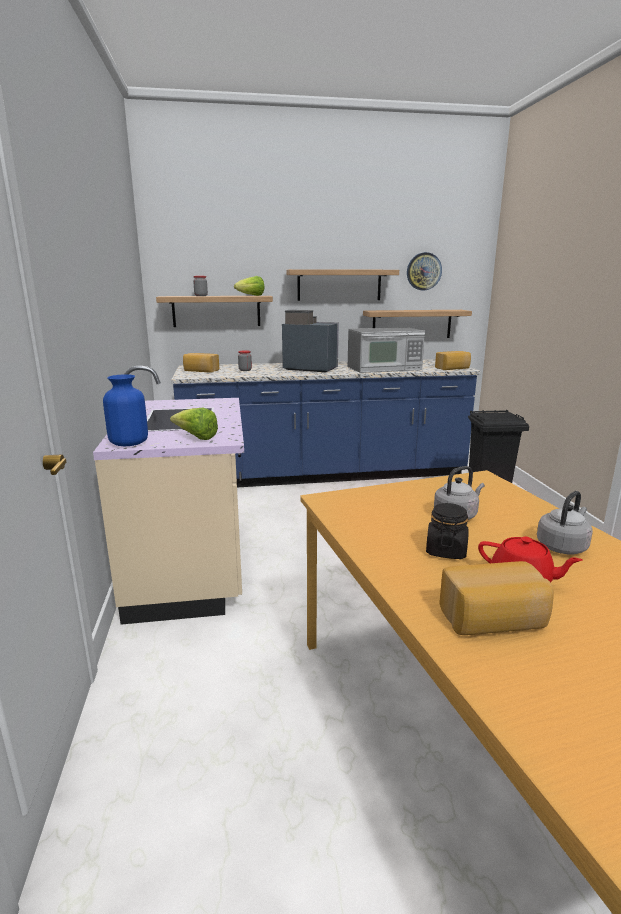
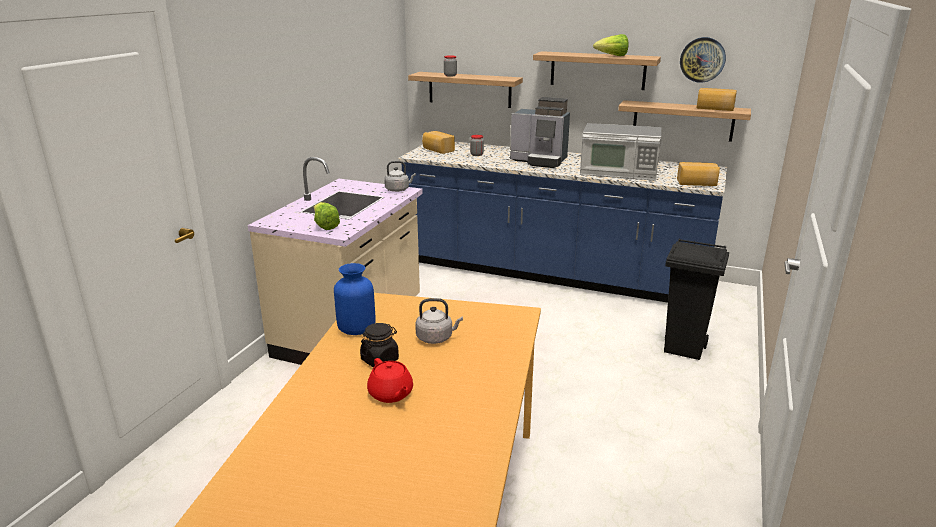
camera: 30 degrees right, 5 degrees up
blue vase [103,374,148,446] -> blue vase moved to [334,263,376,335]
lettuce [234,276,264,296] -> lettuce moved to [593,34,629,56]
coffee machine [282,310,339,372] -> coffee machine turned 150 degrees clockwise [510,97,570,168]
bread [440,561,554,635] -> bread moved to [696,88,737,111]
grey kettle [537,491,593,554] -> grey kettle moved to [384,161,416,192]

